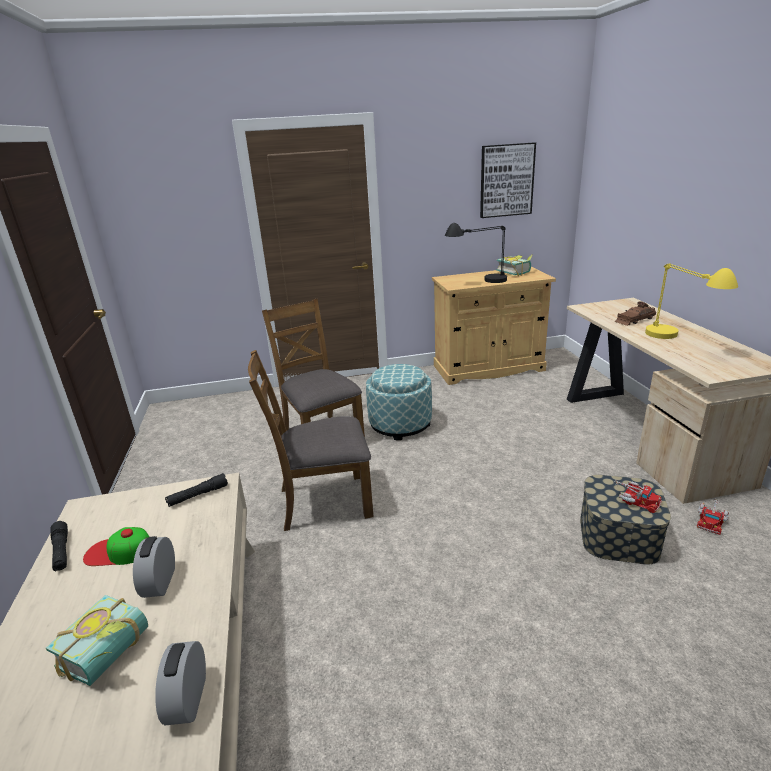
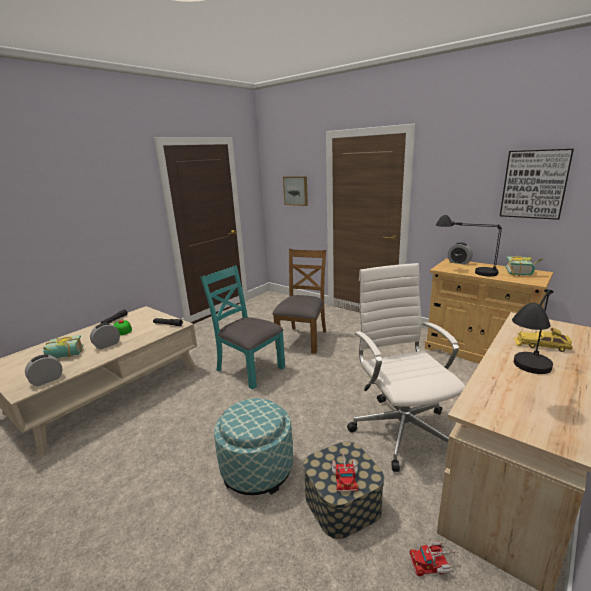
camera: 50 degrees right, 5 degrees down
brown chair [248,350,374,531] -> turquoise chair [200,265,285,389]
ottoman [366,364,432,440] -> ottoman moved to [214,398,293,495]
brown toy car [615,301,656,326] -> yellow toy car [514,327,573,352]
yellow table lamp [645,263,738,339] -> black table lamp [512,289,554,374]
none -> picture [283,177,308,206]
none -> white office chair [347,263,465,472]
none -> alarm clock [448,242,473,265]

